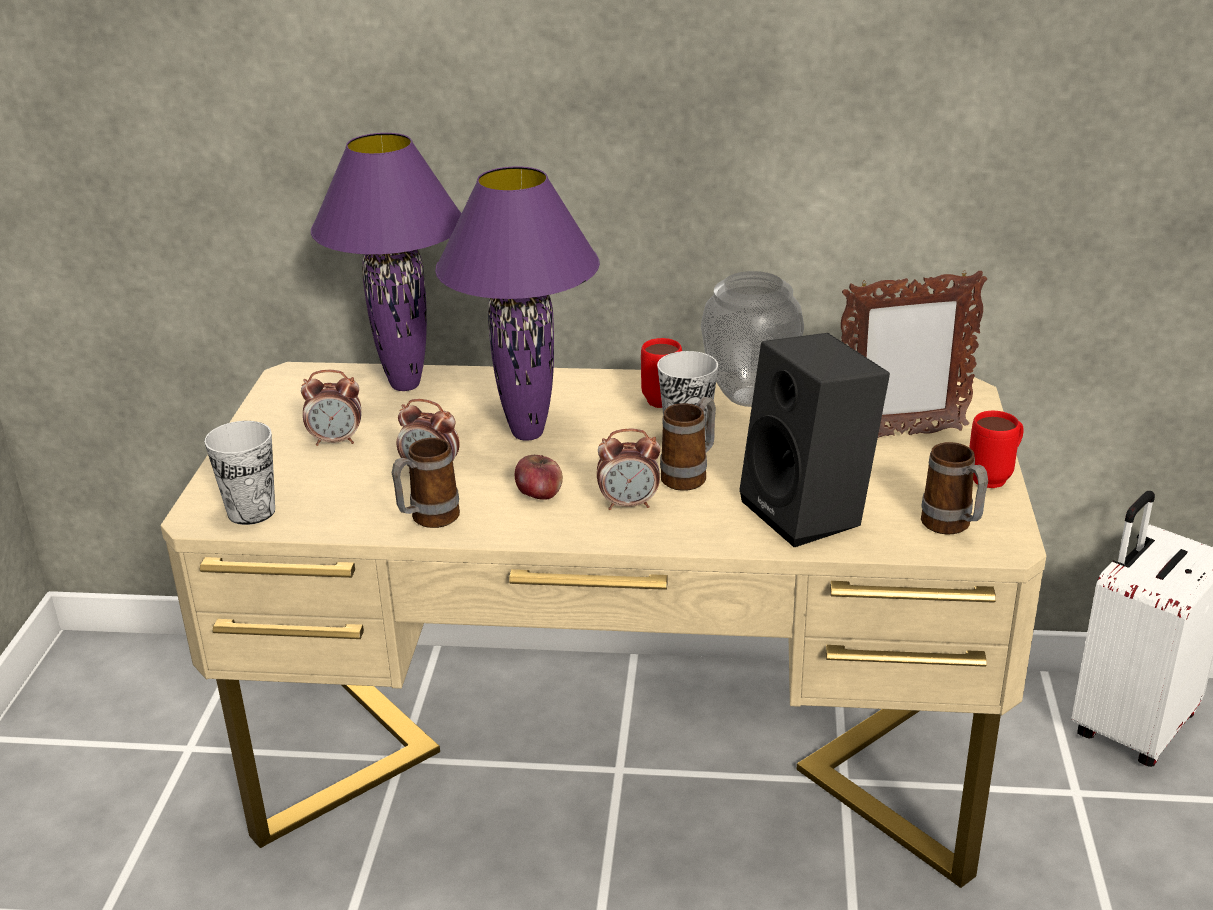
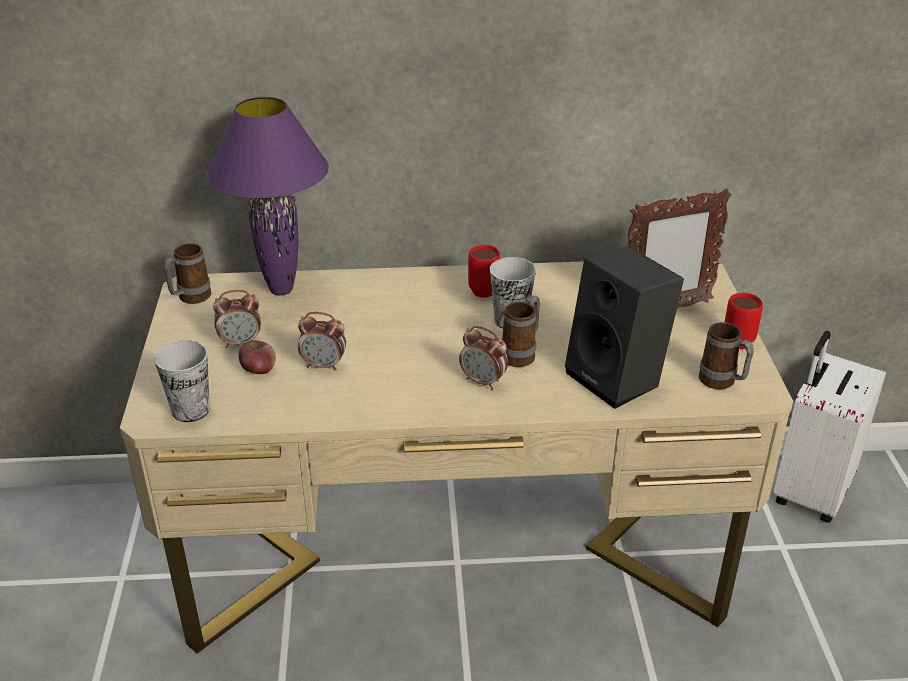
camera: 10 degrees left, 5 degrees up
mug [392,438,460,528] -> mug moved to [164,243,211,304]
purple table lamp [435,166,600,441] -> none
apple [515,455,563,500] -> apple moved to [239,340,276,374]
alarm clock [597,429,661,510] -> alarm clock turned 45 degrees clockwise [459,326,508,390]
vase [701,271,804,407] -> none

